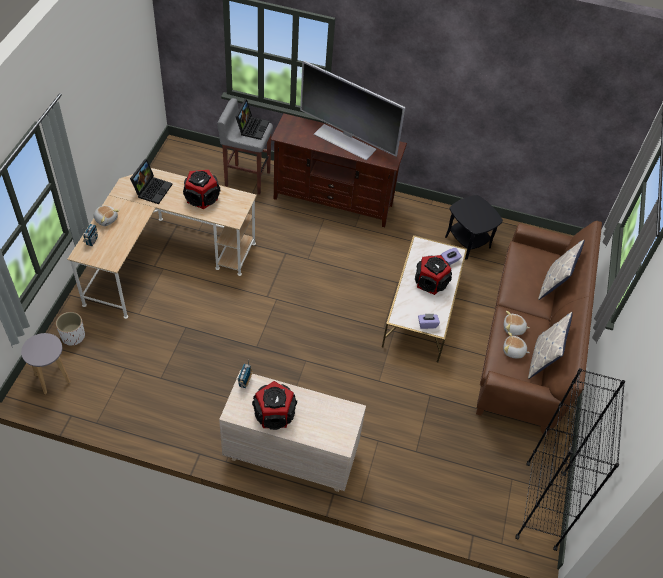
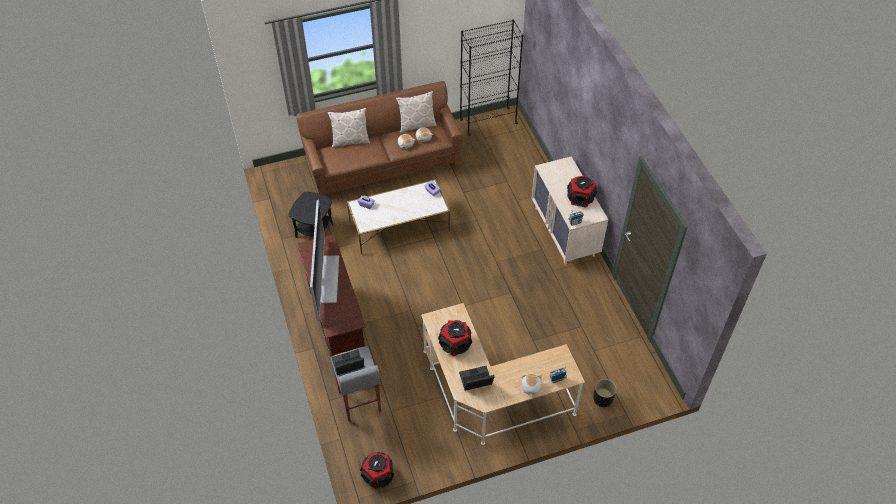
camera: 120 degrees left, 0 degrees up
grey stool [21,333,71,394] -> none
white planter [56,312,85,346] -> black planter [593,379,617,408]
speaker [415,255,452,295] -> speaker moved to [360,452,394,489]

